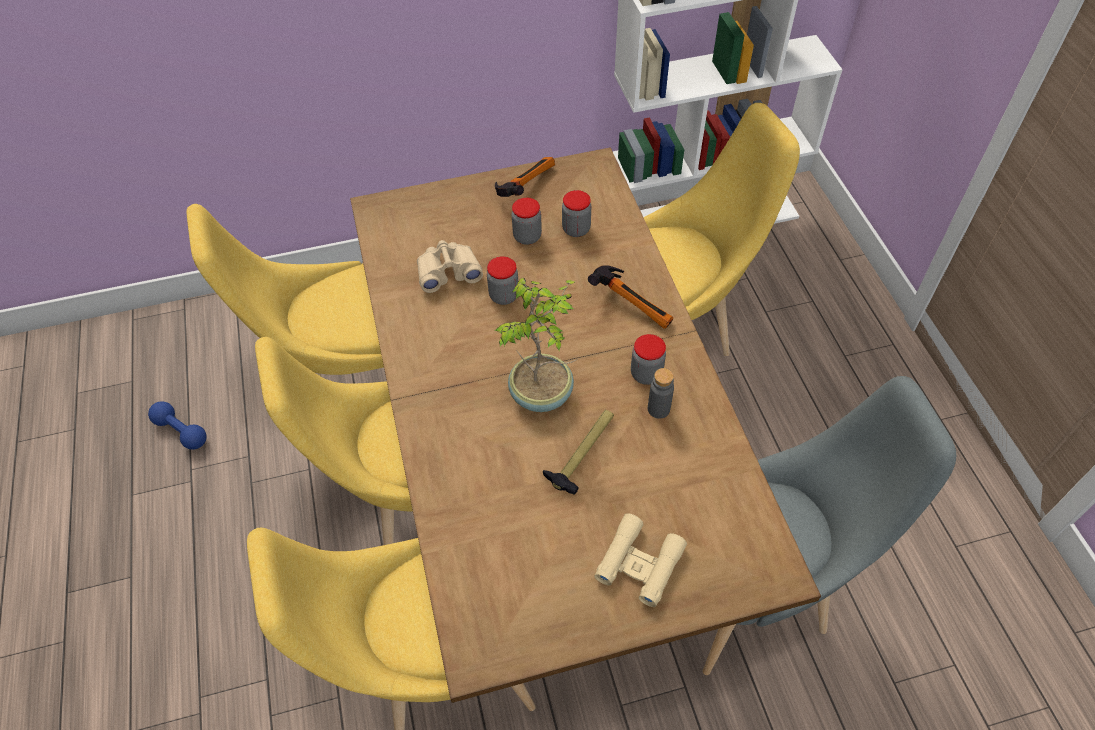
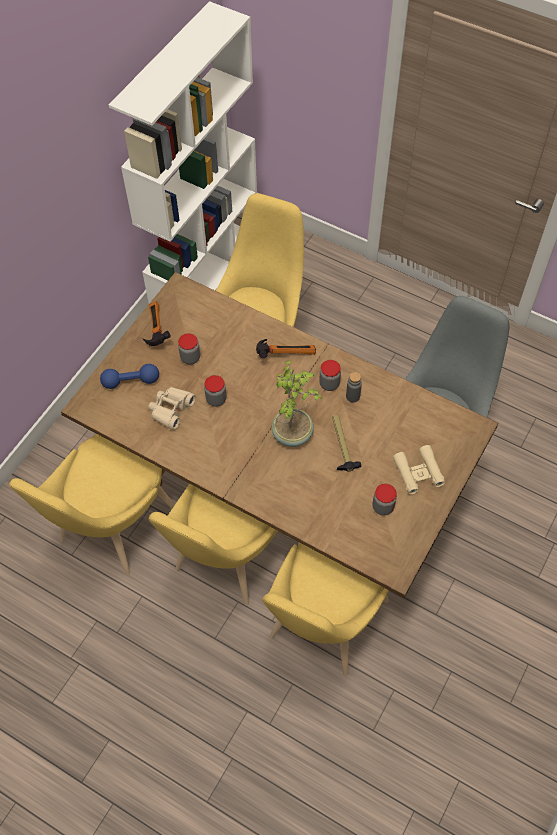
camera: 45 degrees left, 5 degrees up
blue dumbbell [148,401,207,450] -> blue dumbbell moved to [100,364,159,389]
jar [562,190,591,237] -> jar moved to [372,484,397,515]

